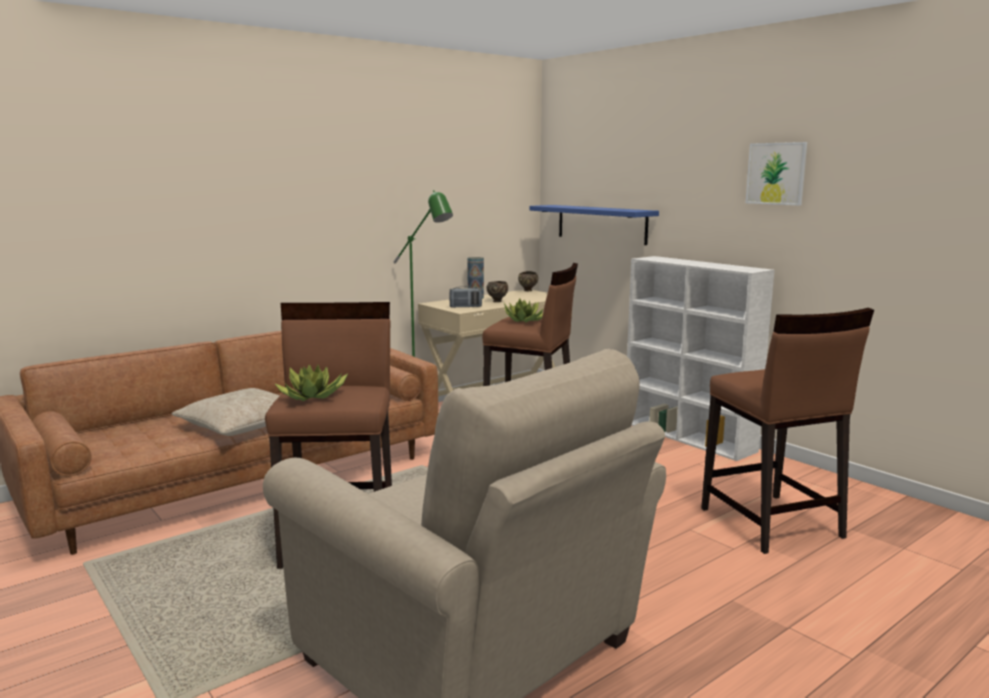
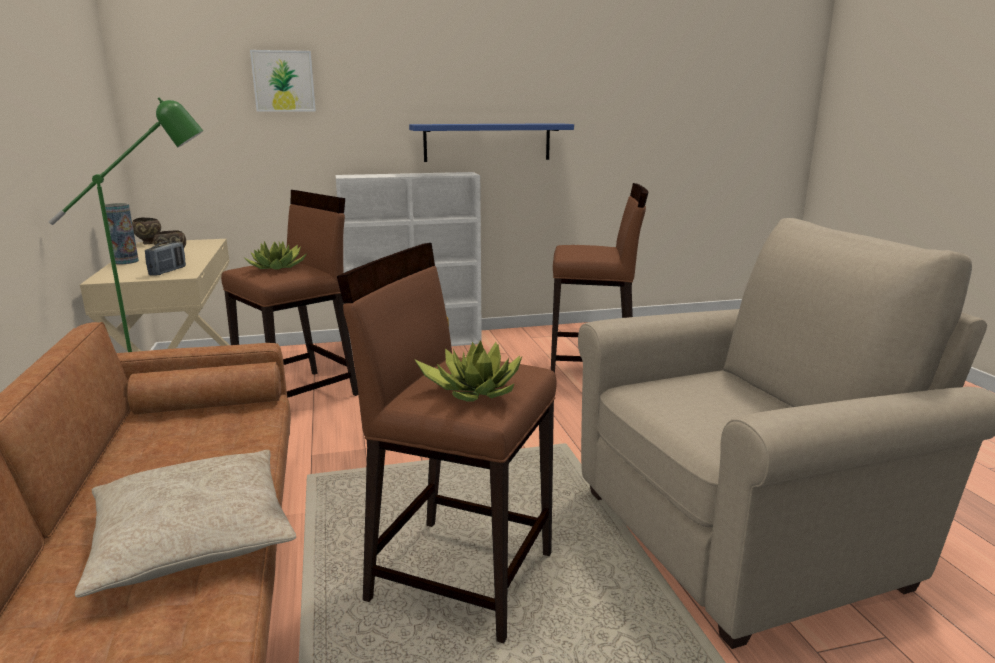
camera: 65 degrees left, 5 degrees up
blue shelf [530,205,659,245] -> blue shelf moved to [409,123,574,162]
picture [746,142,807,206] -> picture moved to [250,50,316,112]

